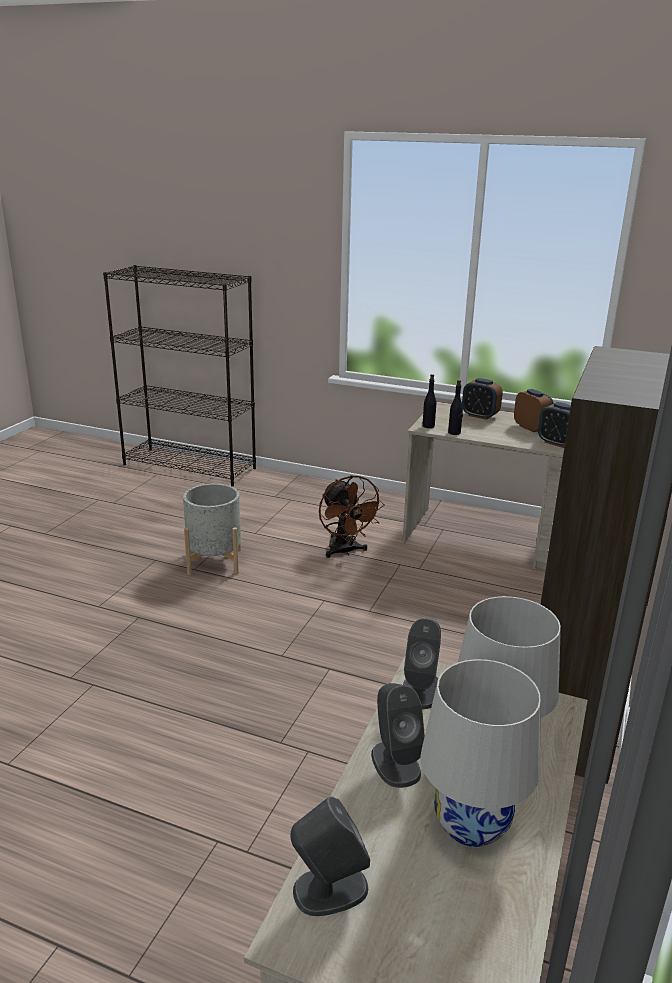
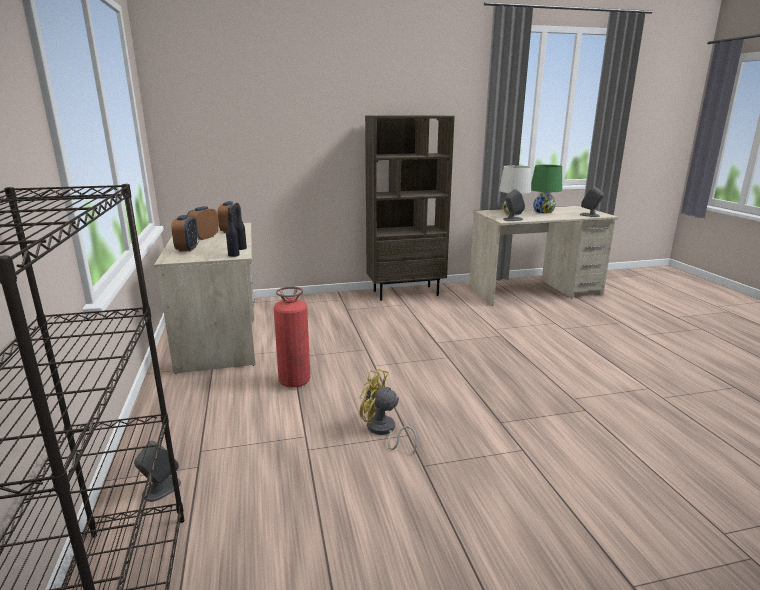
camera: 125 degrees left, 5 degrees down
grey planter [183,483,241,575] -> yellow fan [359,369,418,454]
brown fan [319,475,385,558] -> fire extinguisher [274,287,310,388]
grey speaker [371,683,425,788] -> grey speaker moved to [134,440,181,502]
white table lamp [420,659,541,847] -> green table lamp [531,165,562,213]

